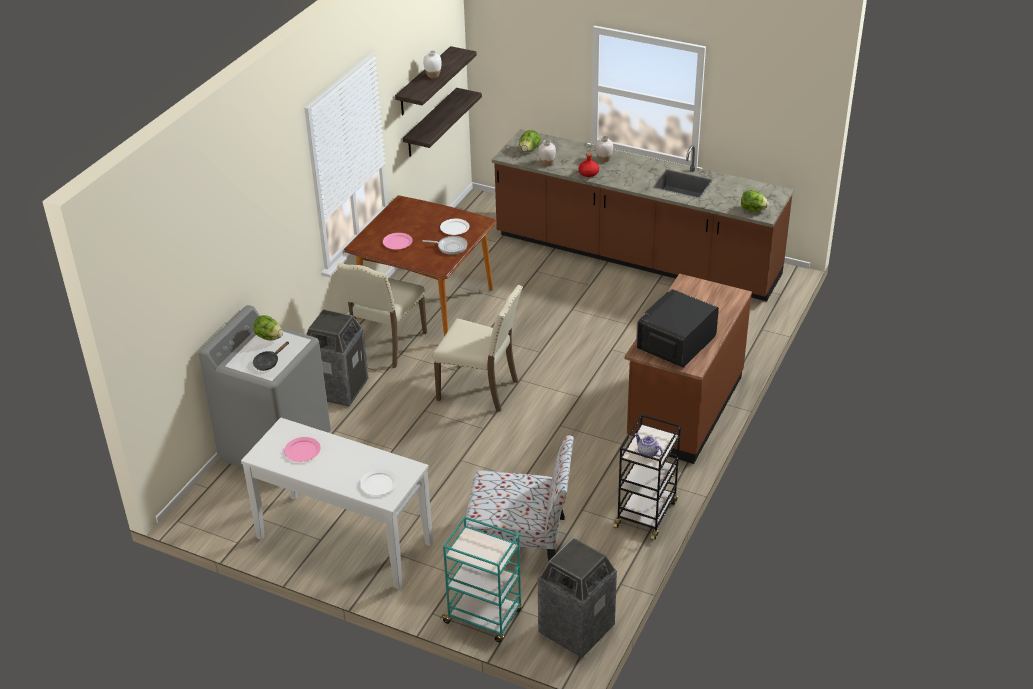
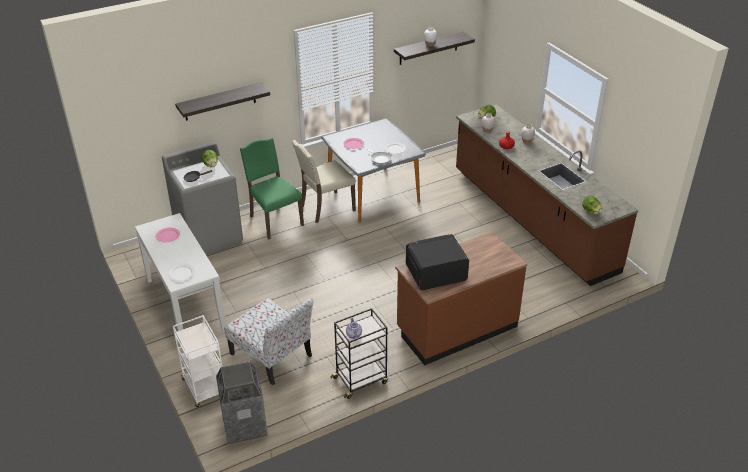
camera: 35 degrees right, 0 degrees up
trash can [306,309,368,407] -> green chair [240,137,304,239]
brown dining table [344,195,497,336] -> grey dining table [321,118,426,222]
shelf [403,88,482,157] -> shelf moved to [175,82,270,121]
beige chair [432,285,523,412] -> none
turquoise cart [441,516,523,643] -> white cart [173,315,223,407]

